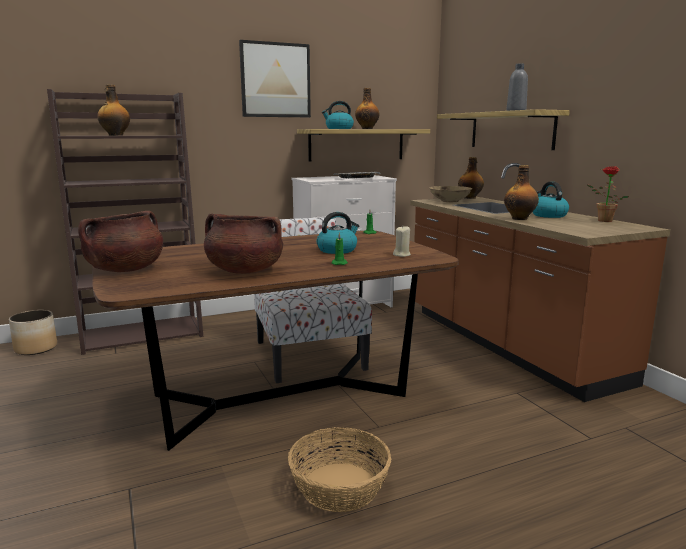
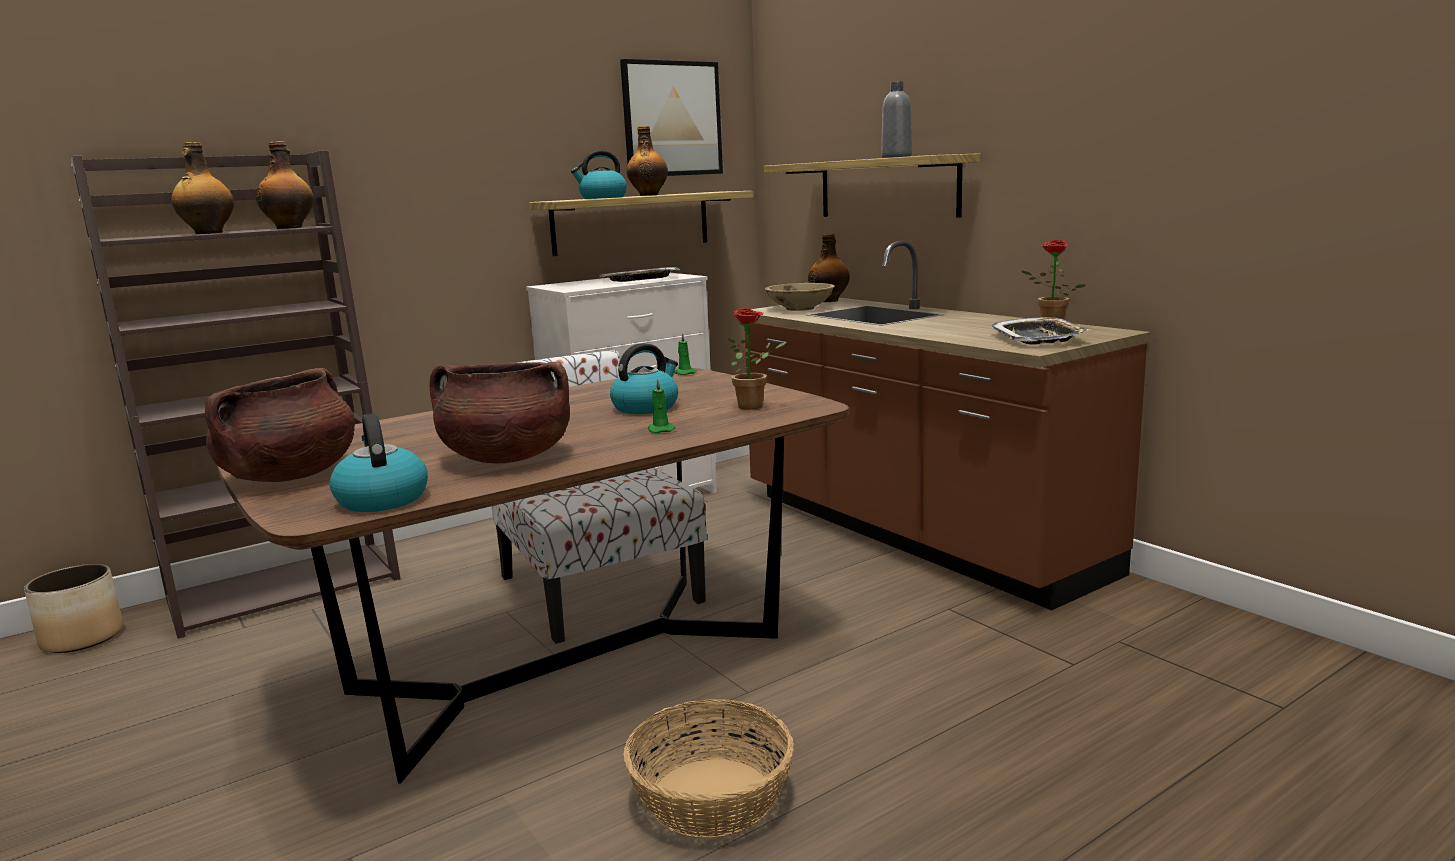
camera: 10 degrees left, 0 degrees up
picture [239,40,311,117] -> picture moved to [620,59,723,176]
beige candle [393,226,411,257] -> potted plant [728,308,787,410]
bottle [504,165,539,220] -> bottle moved to [256,141,314,229]
kettle [533,182,569,218] -> kettle moved to [330,413,428,512]
none -> tray [990,317,1090,344]

